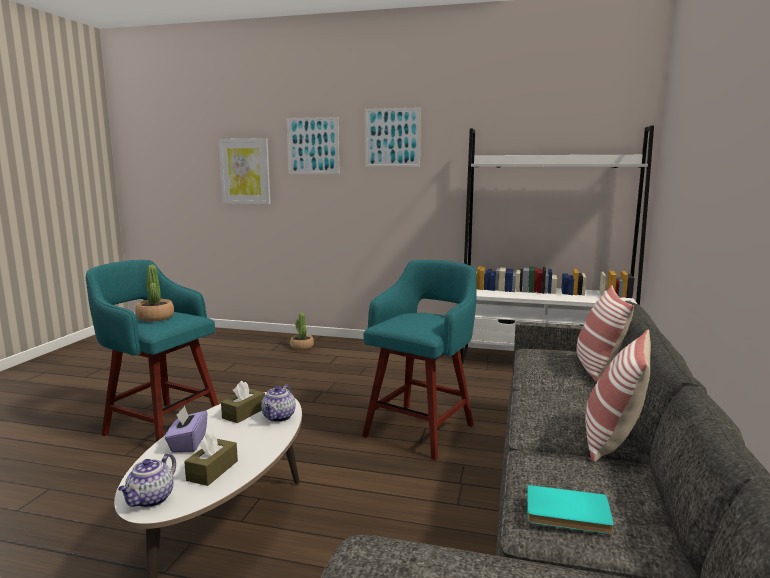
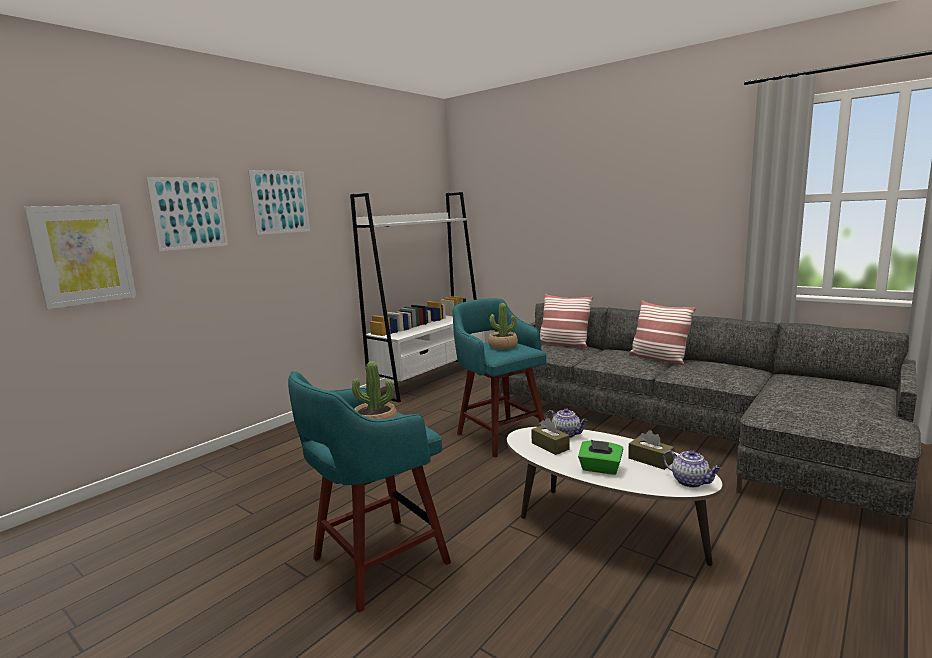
camera: 65 degrees left, 0 degrees up
purple tissue box [165,406,207,453] -> green tissue box [578,440,623,475]
potted plant [290,313,314,350] -> potted plant moved to [488,303,518,349]
turquoise book [527,485,614,534] -> none

